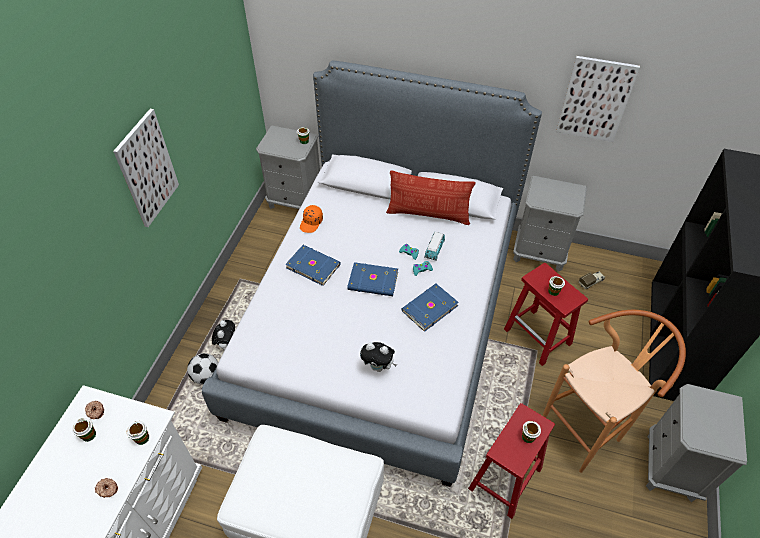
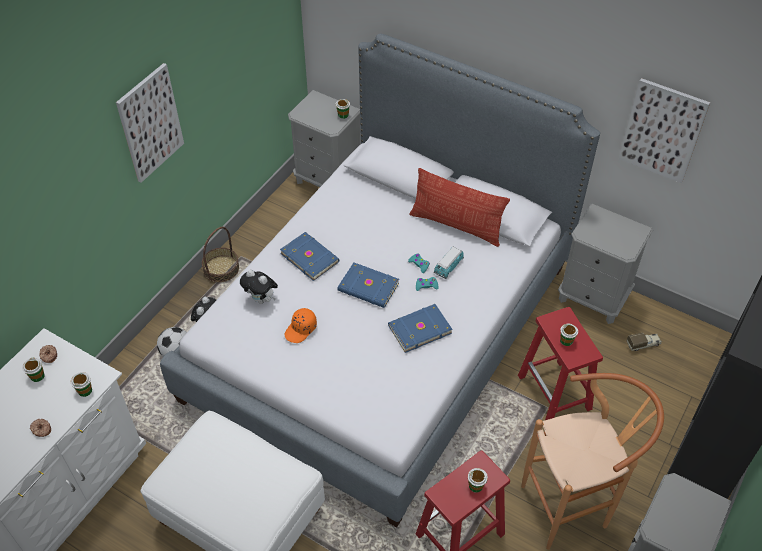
camera: 15 degrees right, 0 degrees up
orange cap [300,205,323,233] -> orange cap moved to [284,308,317,343]
plush toy [360,342,397,372] -> plush toy moved to [240,270,278,304]
none -> basket [202,227,239,283]

